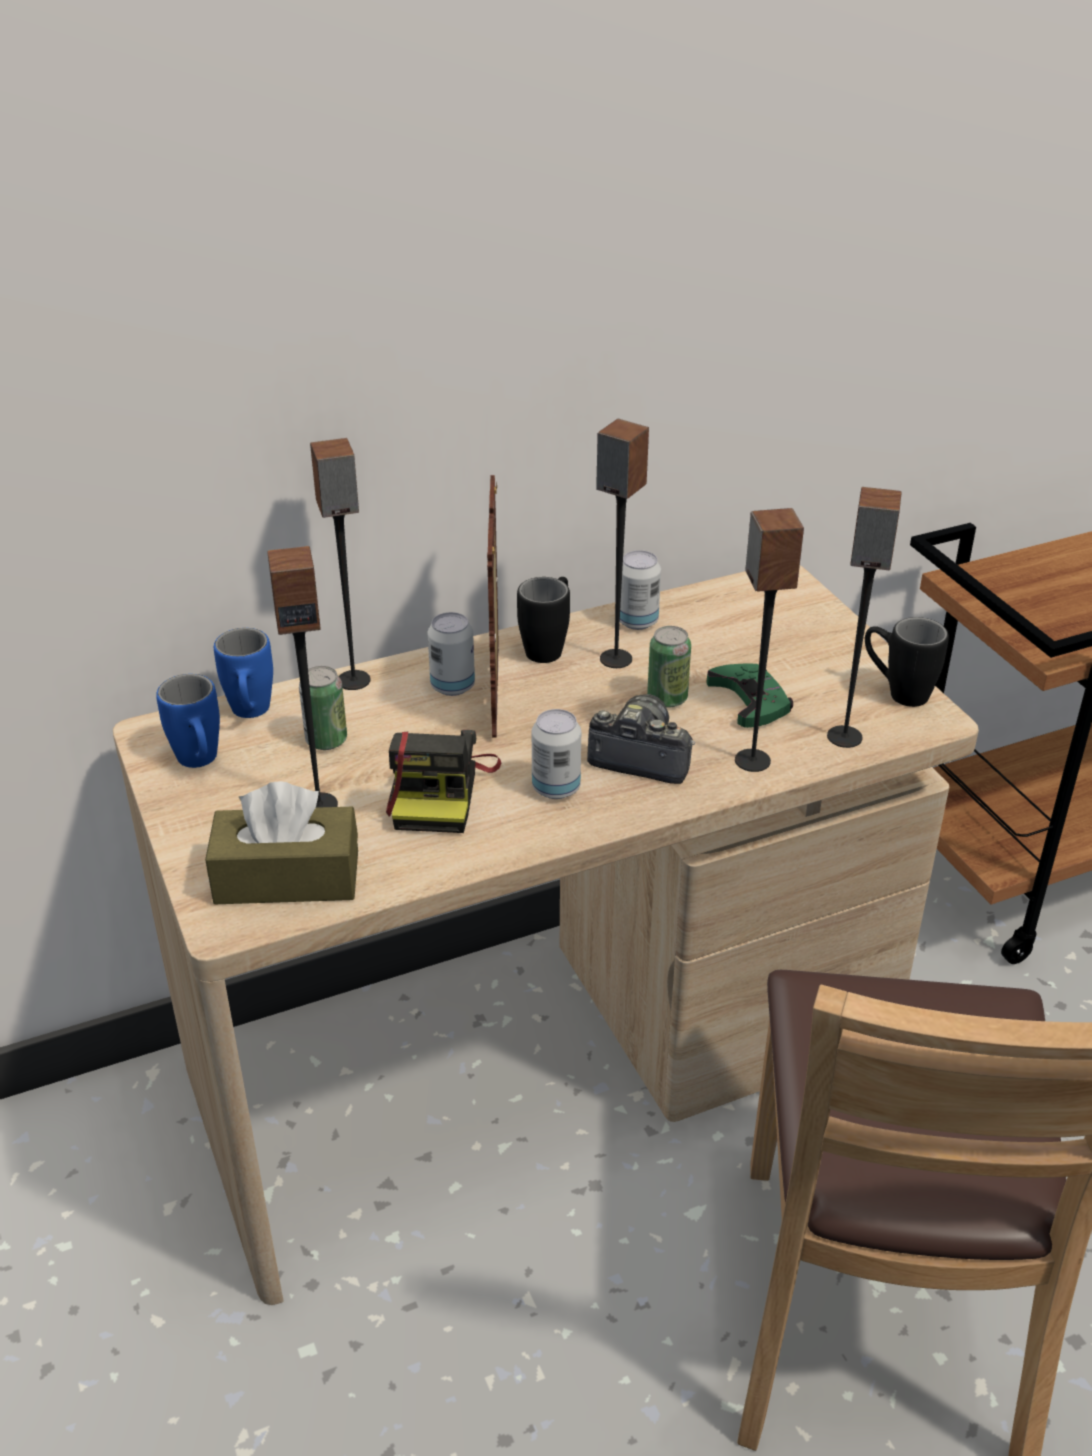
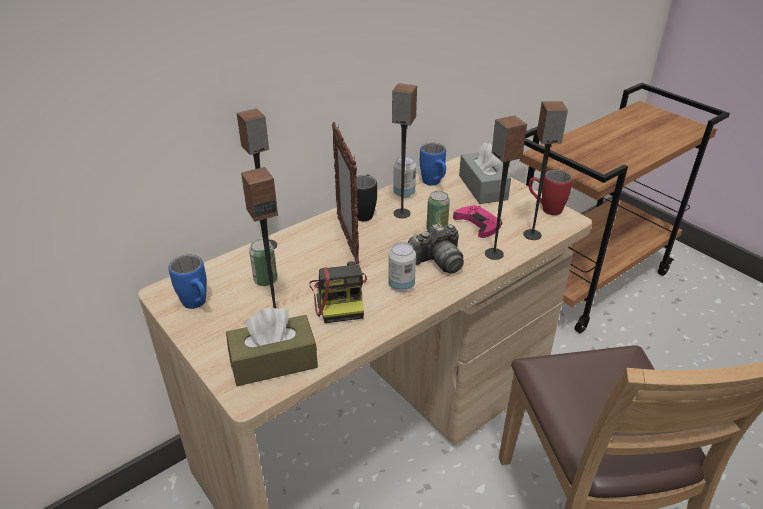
camera: 15 degrees left, 0 degrees up
blue mug [214,628,273,718] -> blue mug moved to [420,143,446,185]
can [428,612,475,696] -> none
camera [587,694,695,784] -> camera turned 150 degrees clockwise [408,223,464,274]
green game controller [706,663,793,728] -> pink game controller [453,205,502,238]
black mug [865,617,949,707] -> red mug [528,170,573,215]
none -> grey tissue box [459,142,511,204]

